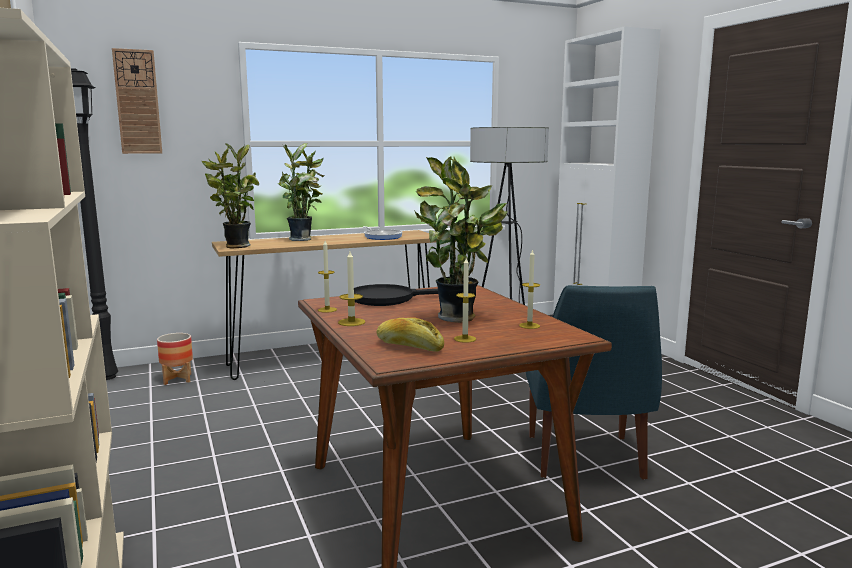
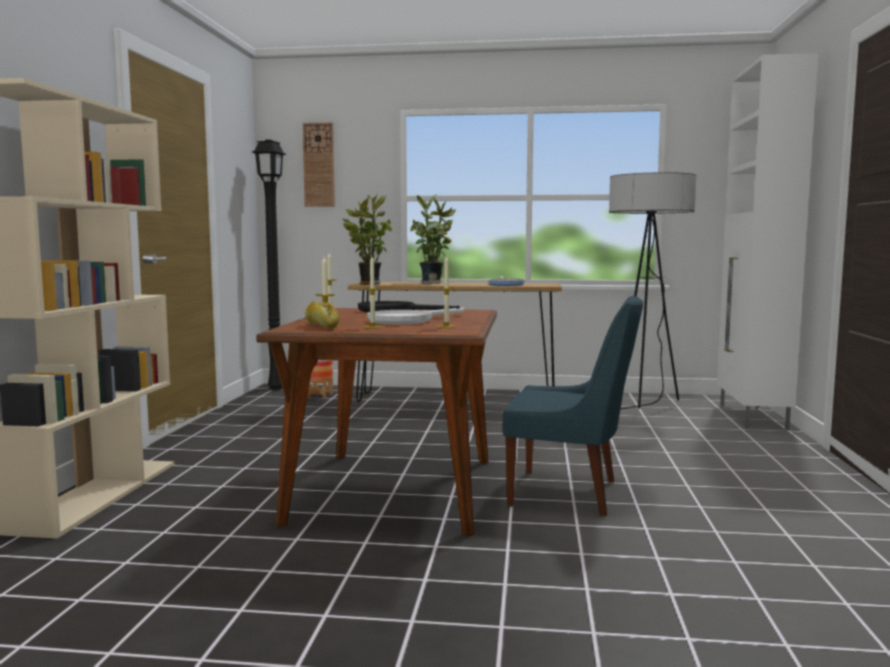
camera: 30 degrees right, 5 degrees down
potted plant [414,156,508,323] -> white frying pan [367,308,464,325]
blue chair [526,285,662,480] -> blue chair turned 105 degrees counterclockwise [503,296,643,517]

